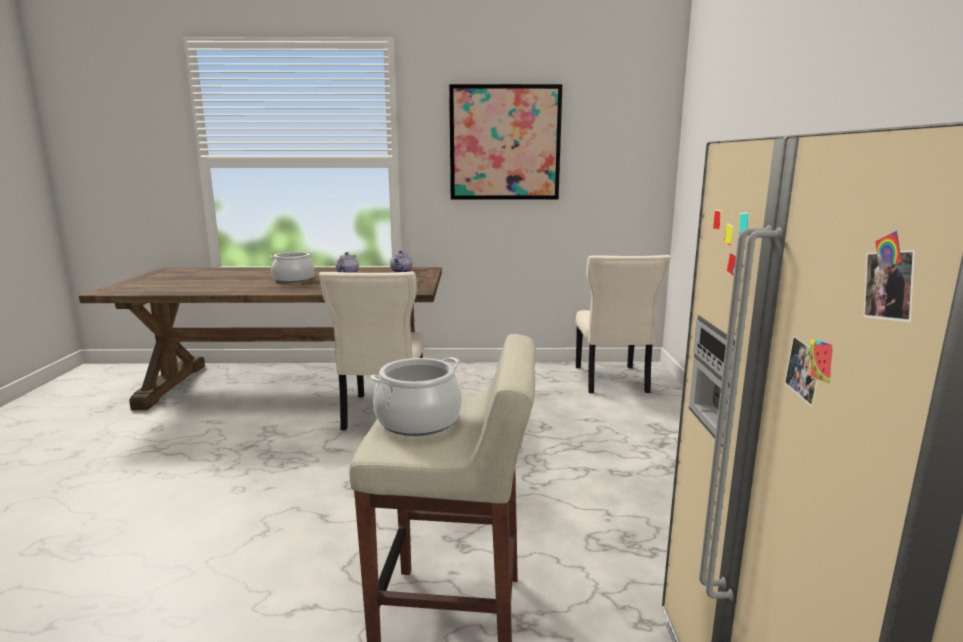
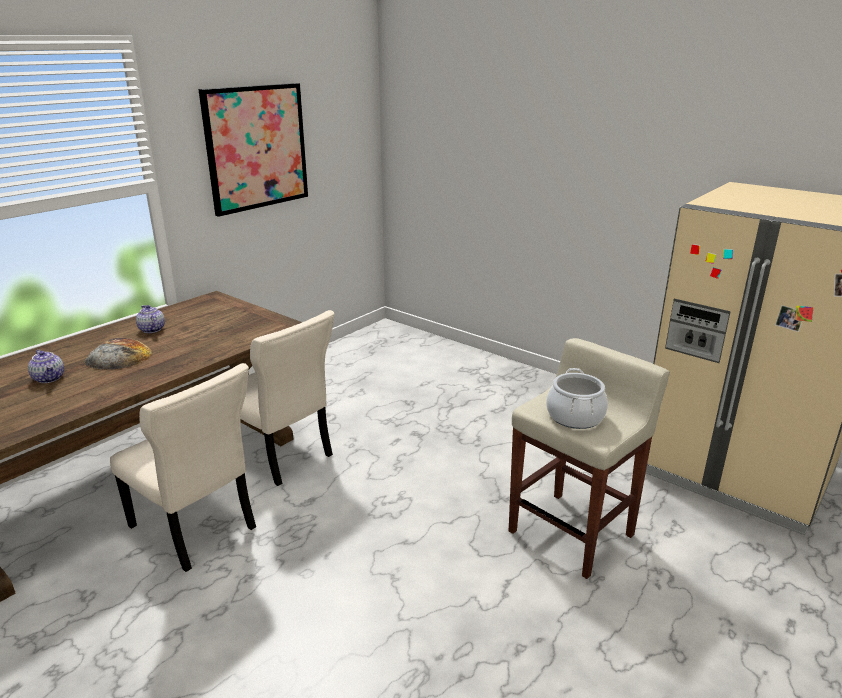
camera: 50 degrees left, 10 degrees up
cooking pot [269,251,314,283] -> bread [84,338,152,370]
teapot [390,250,412,272] -> teapot moved to [28,350,64,383]
beige chair [576,255,671,393] -> beige chair moved to [110,363,256,572]

